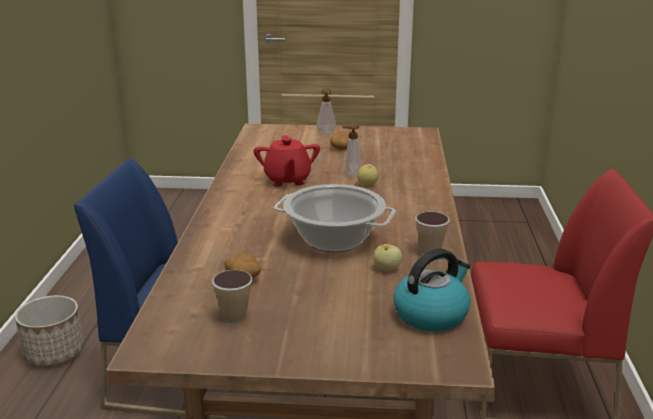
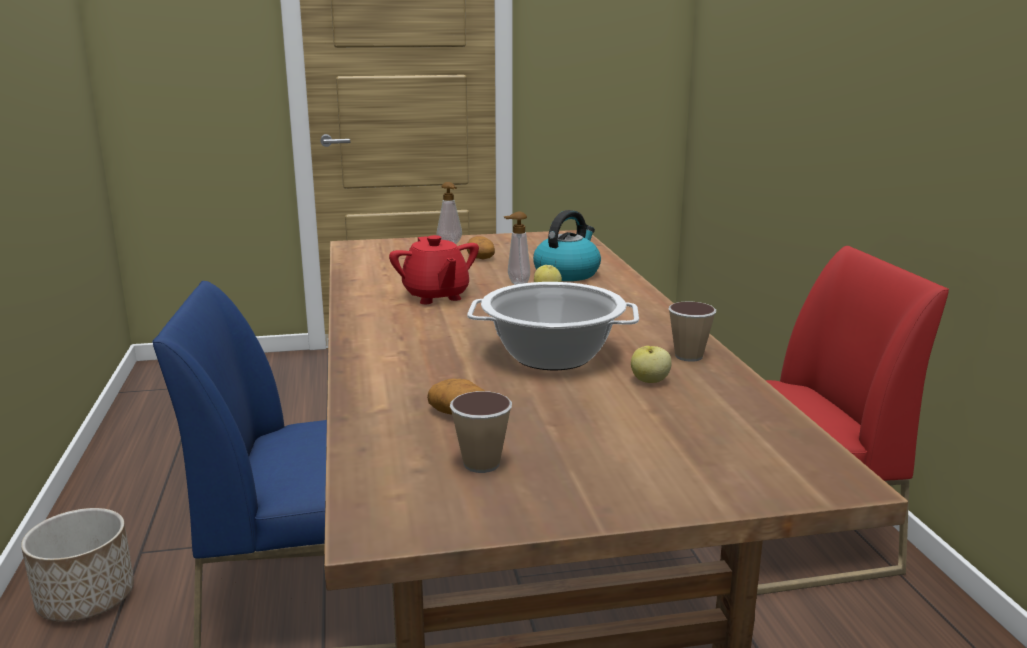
camera: 15 degrees left, 5 degrees down
kettle [393,248,470,331] -> kettle moved to [533,210,601,281]

